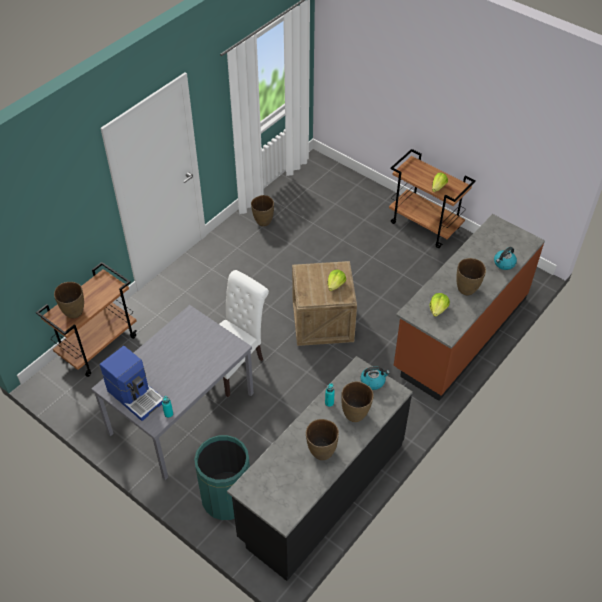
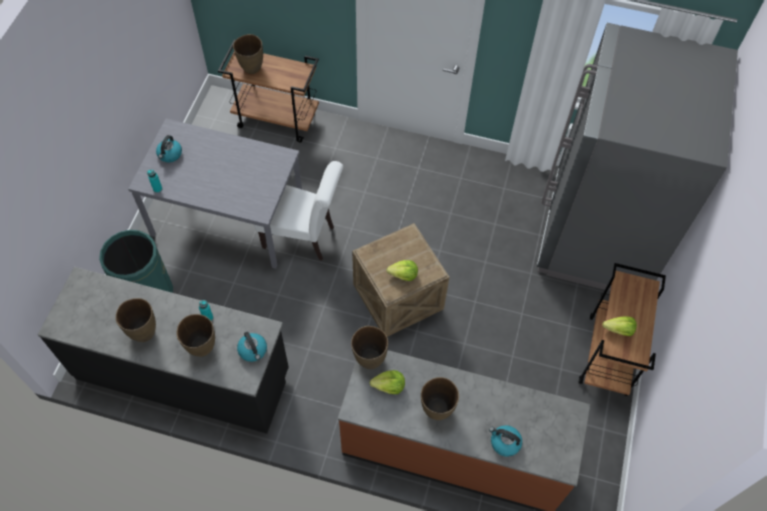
camera: 65 degrees right, 10 degrees up
coffee machine [100,346,163,421] -> kettle [156,135,182,162]
brown vase [251,195,274,226] -> brown vase moved to [351,326,388,369]
none -> grey fridge [537,23,738,291]

